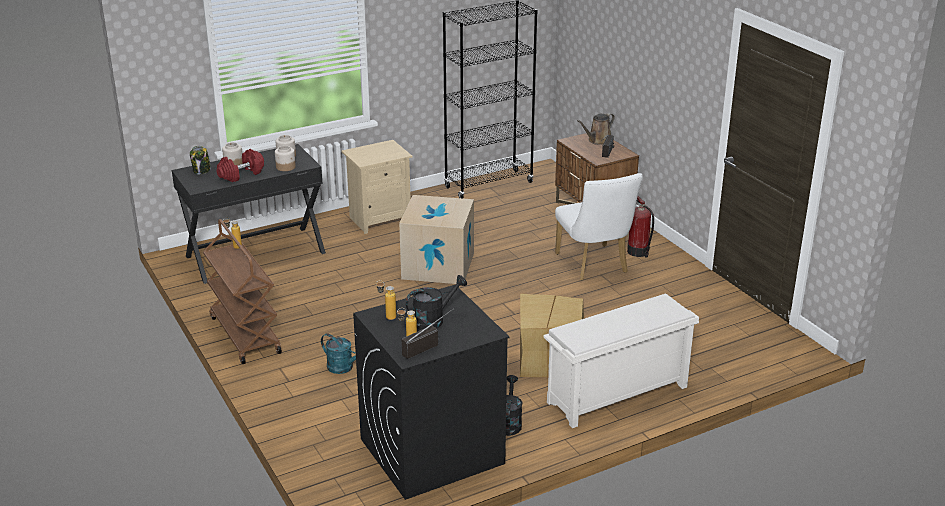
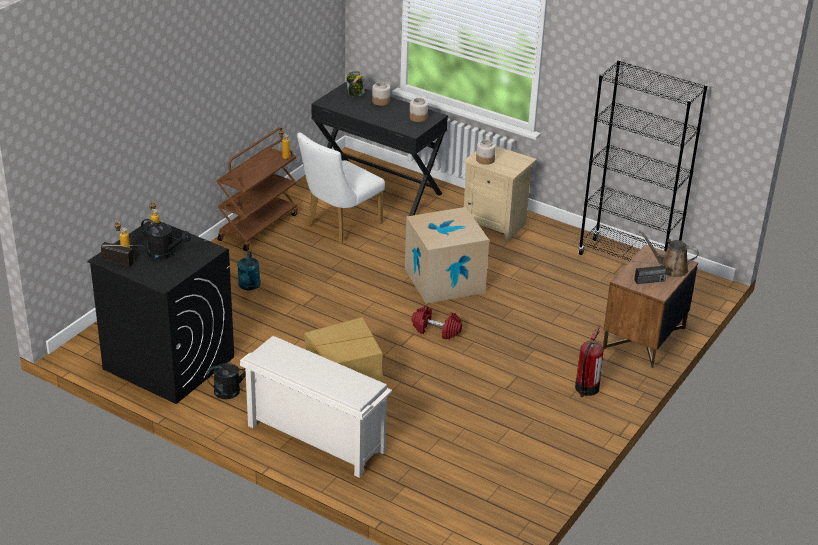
camera: 60 degrees right, 5 degrees up
red dumbbell [216,149,264,182] -> red dumbbell moved to [411,306,462,339]
jar [275,146,296,171] -> jar moved to [476,140,496,165]
white chair [555,173,643,281] -> white chair moved to [297,133,385,243]

